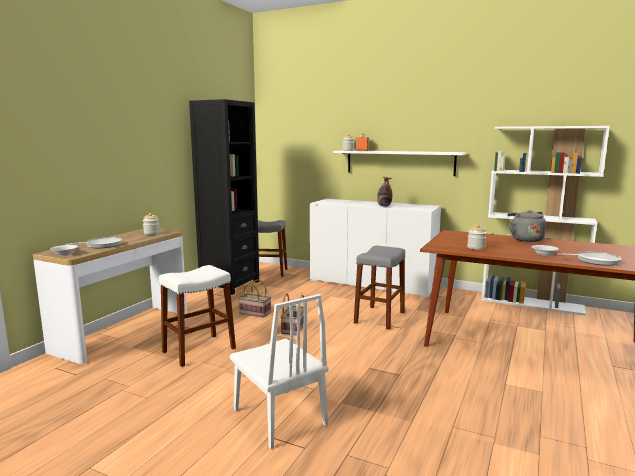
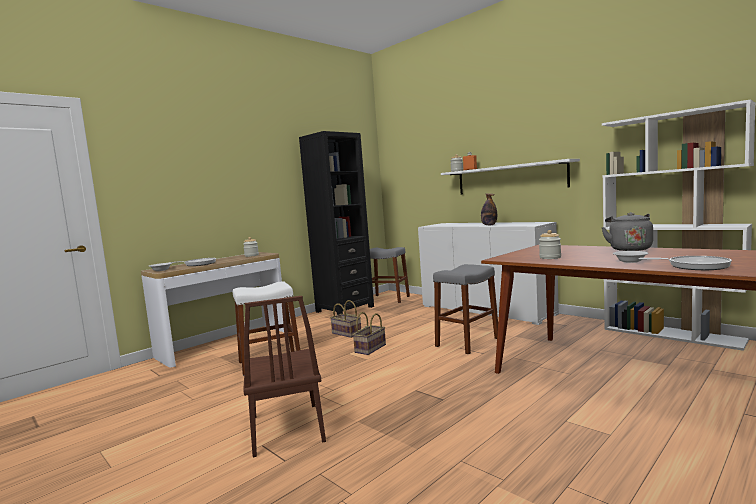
camera: 20 degrees right, 5 degrees down
white chair [230,294,328,449] -> brown chair [243,296,326,458]

